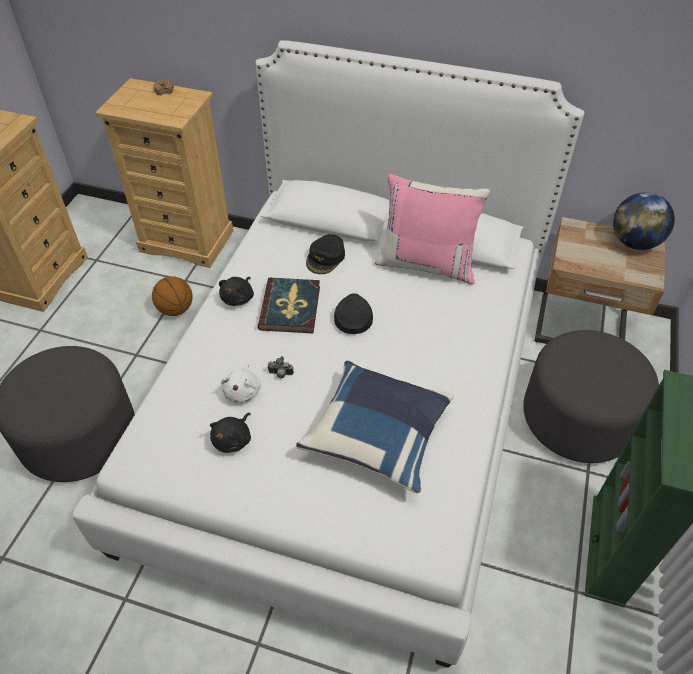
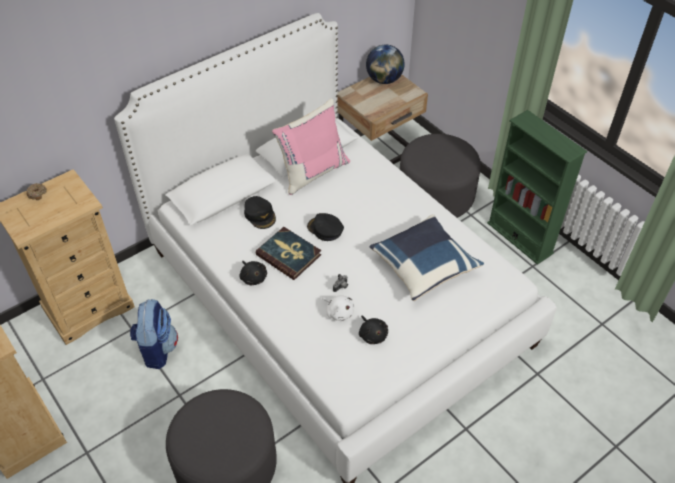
camera: 55 degrees left, 0 degrees up
basketball [152,276,193,316] -> backpack [130,299,178,369]

